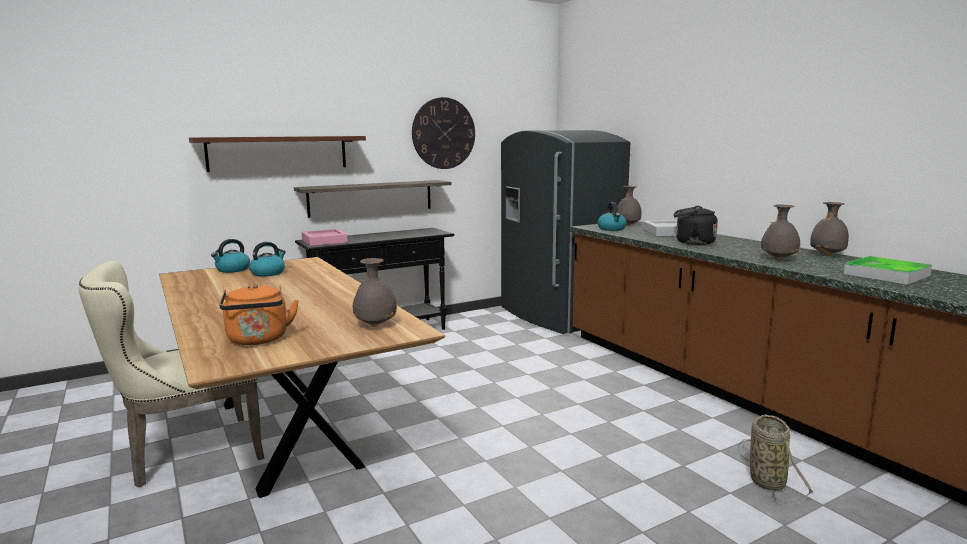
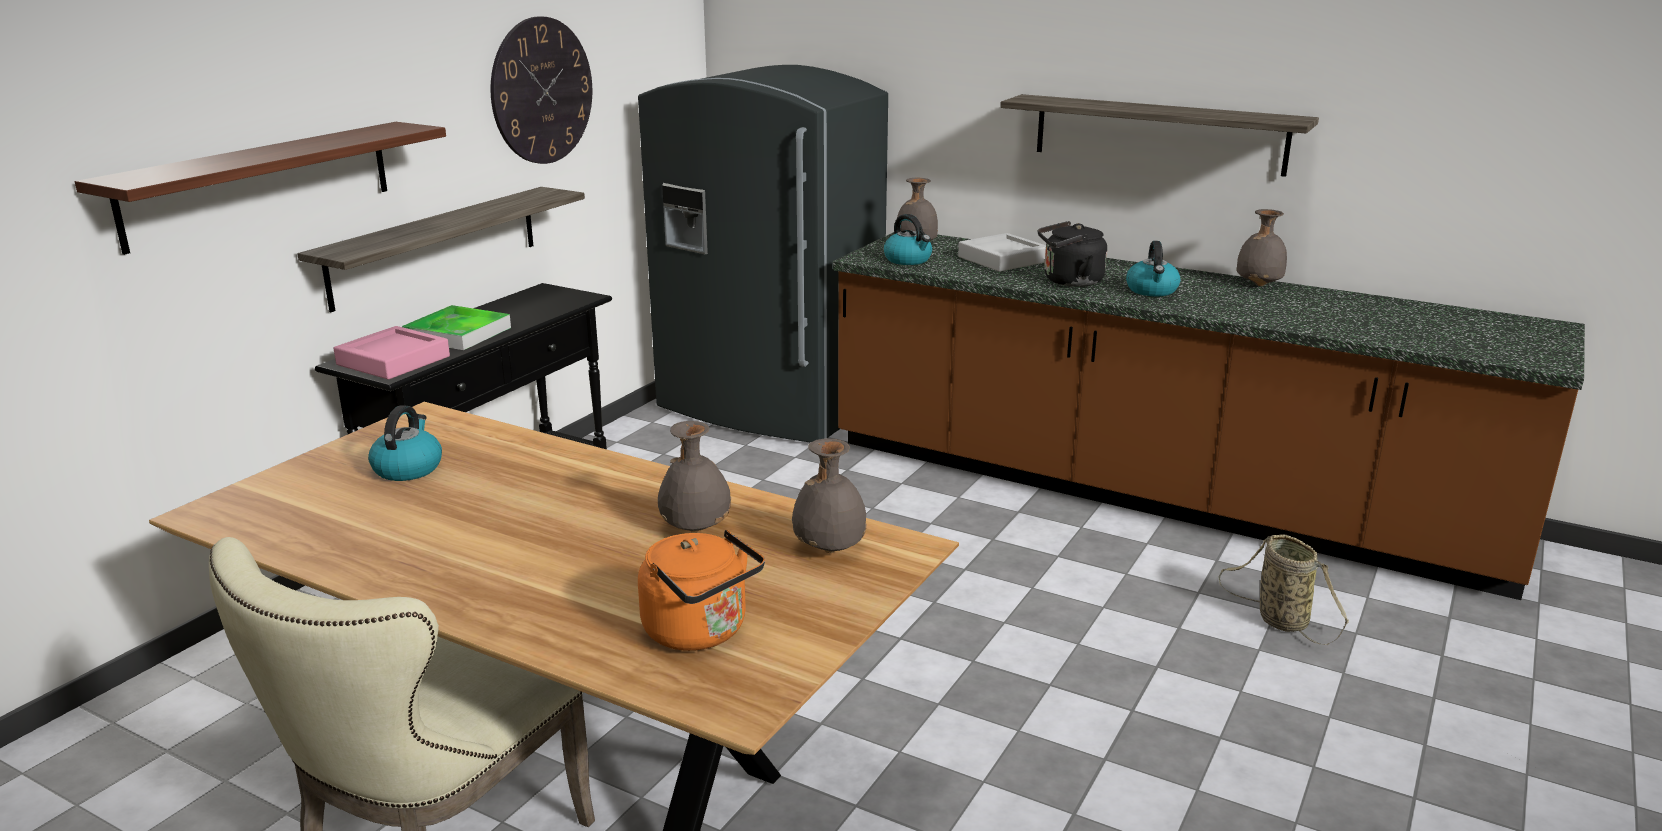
camera: 30 degrees left, 10 degrees up
kettle [211,239,250,273] -> kettle moved to [1126,241,1180,296]
grey vase [761,205,801,260] -> grey vase moved to [658,421,731,533]
tray [843,256,932,285] -> tray moved to [402,305,511,350]
none -> shelf [1000,94,1319,177]

